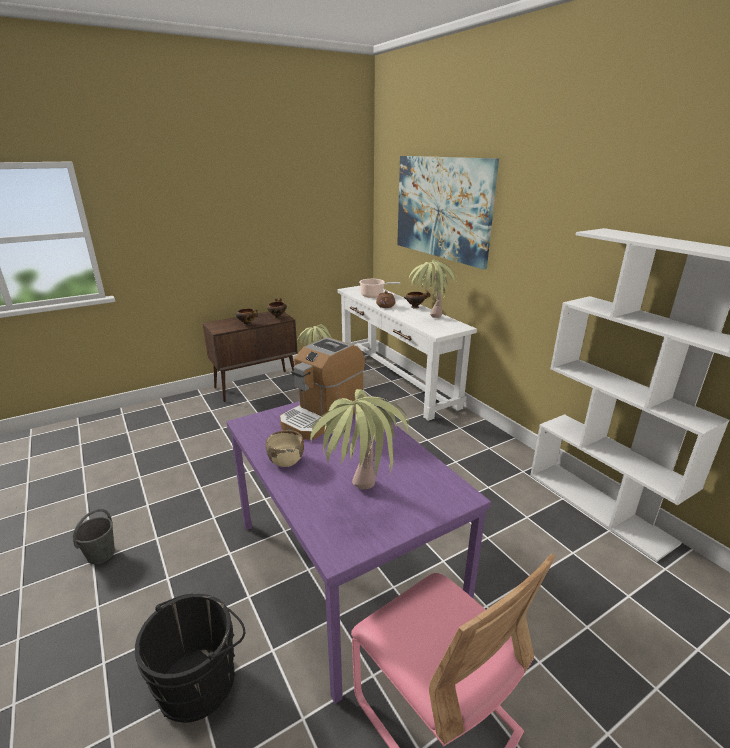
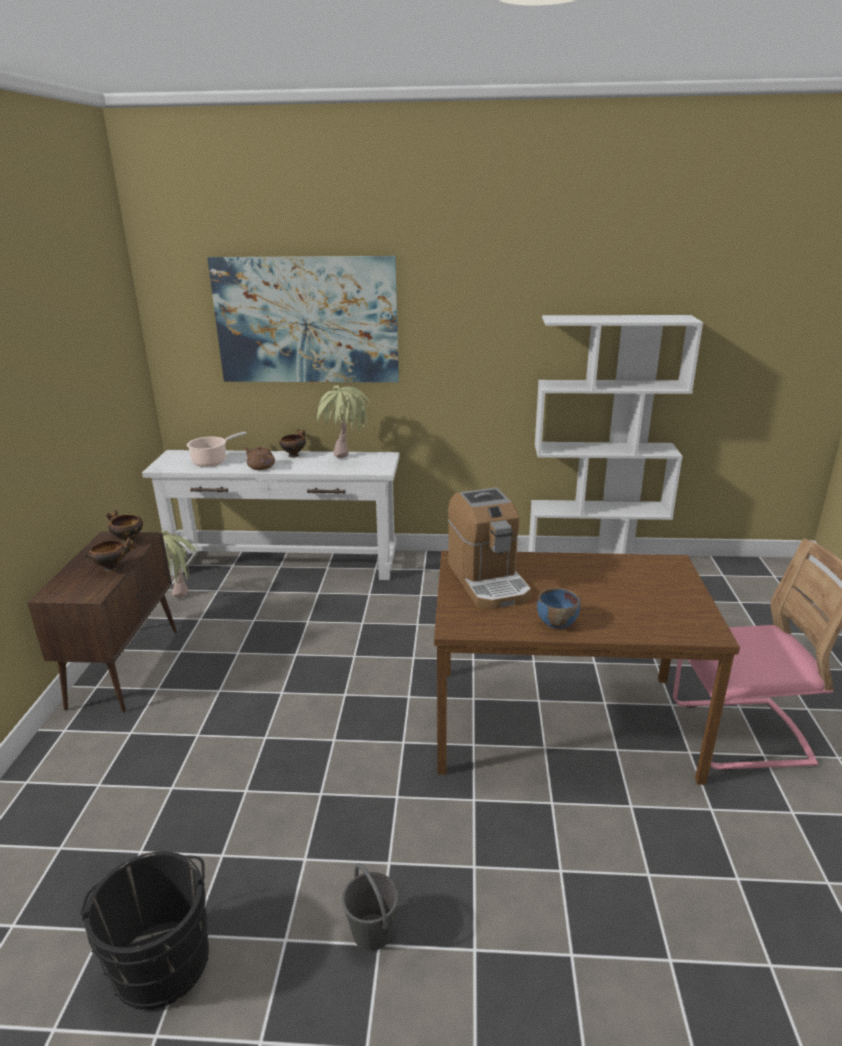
camera: 55 degrees left, 0 degrees up
black bucket [135,594,245,723] -> black bucket moved to [80,851,209,1010]
purple dining table [226,401,491,704] -> brown dining table [434,550,740,785]
beige bowl [266,430,304,467] -> blue bowl [537,588,580,629]
potted plant [310,389,409,489] -> none

